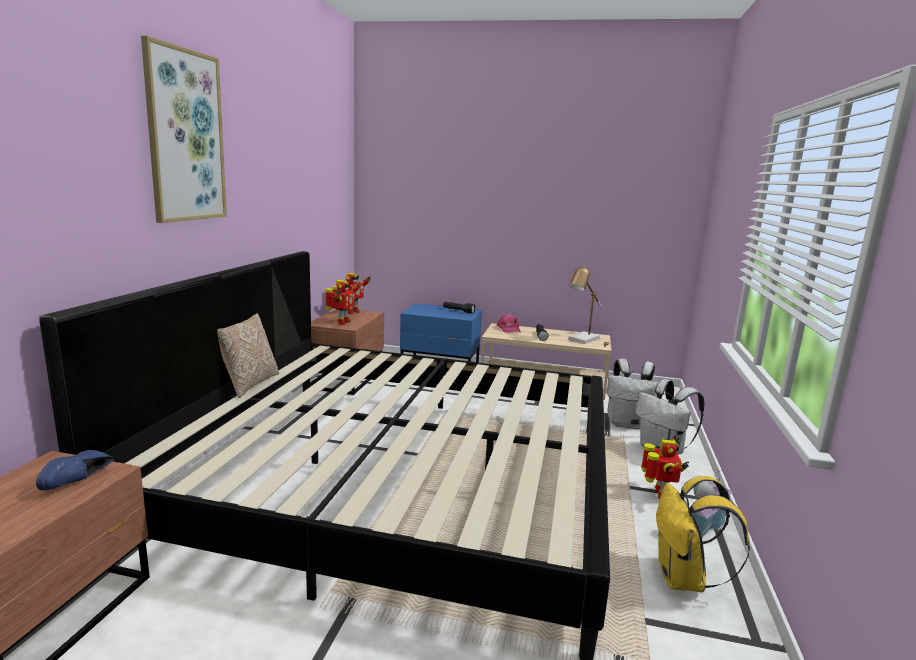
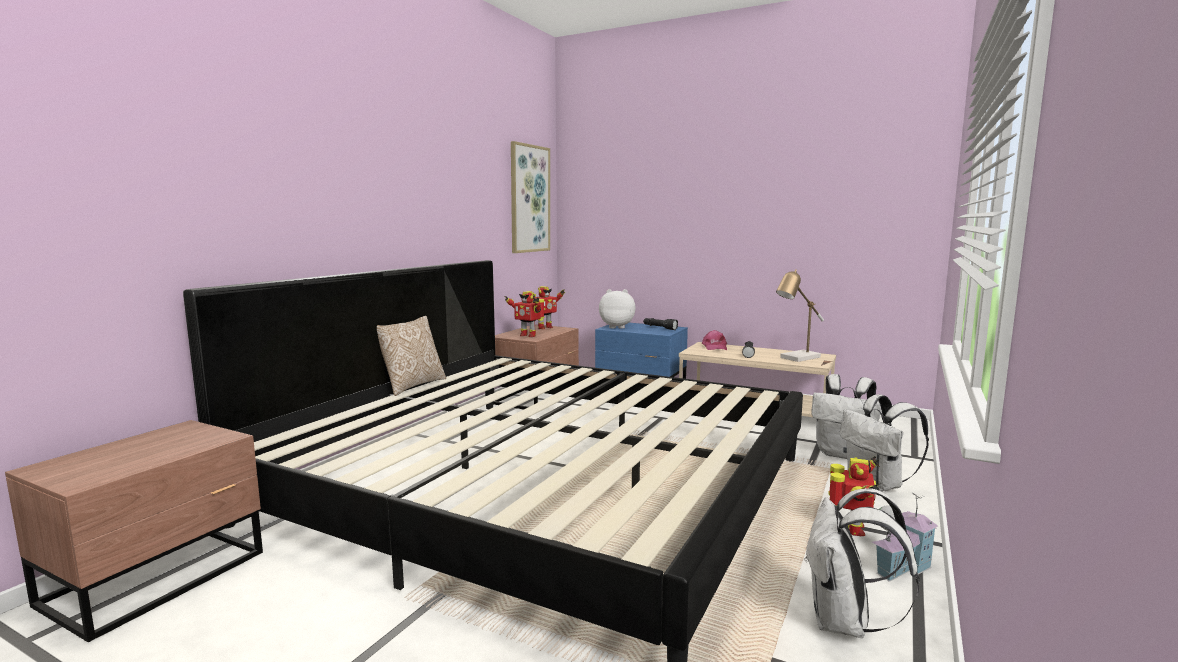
camera: 15 degrees right, 5 degrees down
blue shoe [36,450,114,490] -> none
picture [141,36,227,223] -> picture moved to [511,141,550,253]
toy robot [325,280,360,325] -> toy robot turned 90 degrees clockwise [505,291,545,337]
yellow backpack [656,476,750,593] -> white backpack [804,488,920,638]
none -> plush toy [599,289,636,329]

